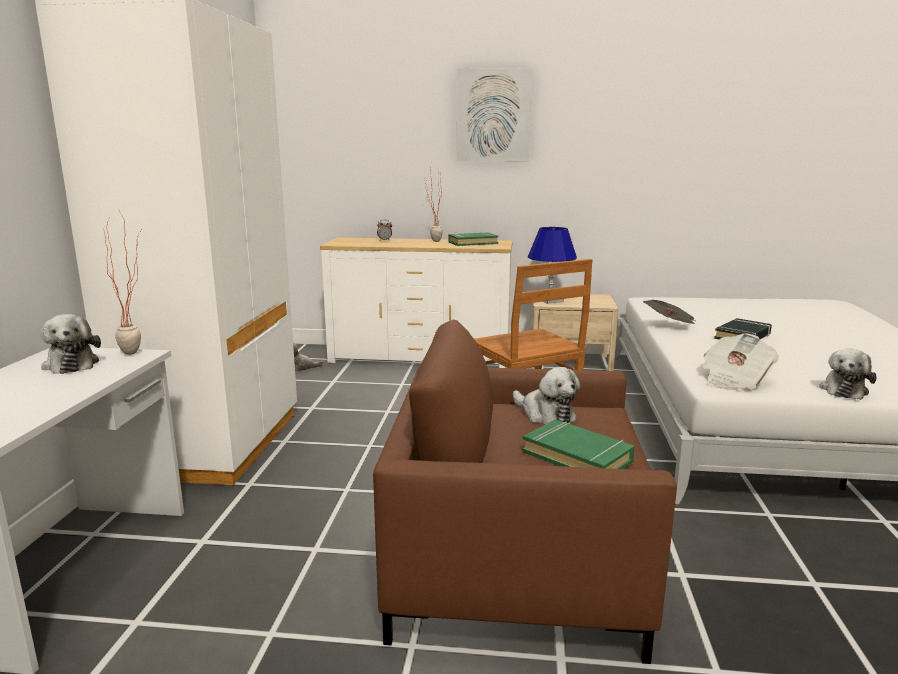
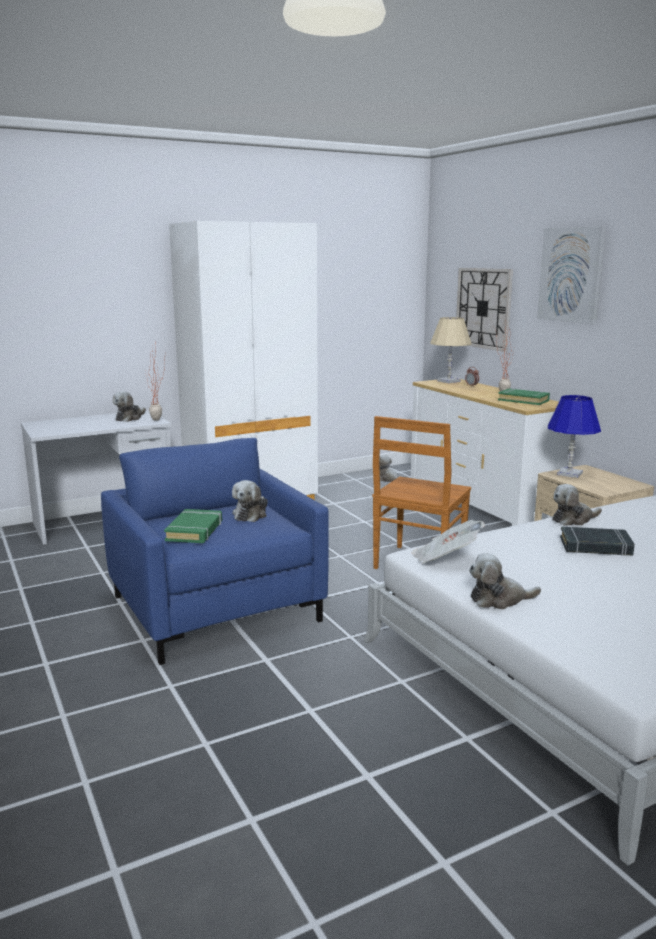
camera: 55 degrees right, 0 degrees up
brown armchair [373,320,677,664] -> blue armchair [101,438,329,665]
newspaper [643,300,696,324] -> plush toy [552,484,602,526]
none -> beige table lamp [430,317,472,383]
none -> wall clock [456,268,513,352]

